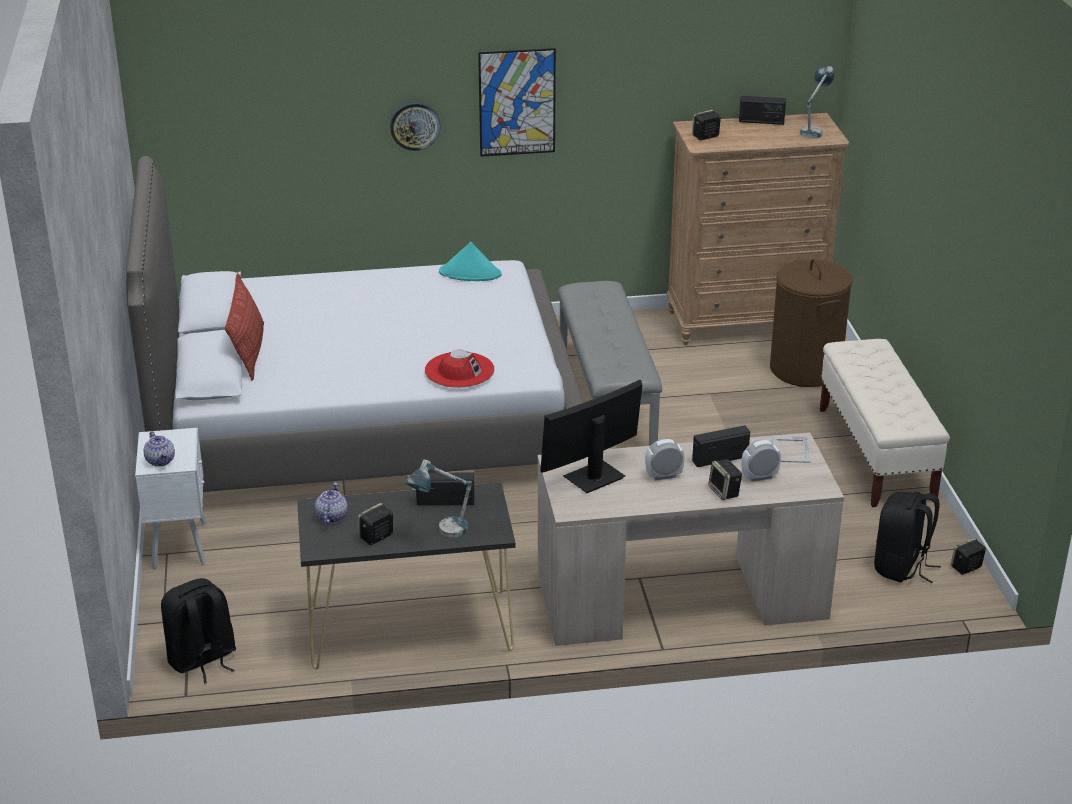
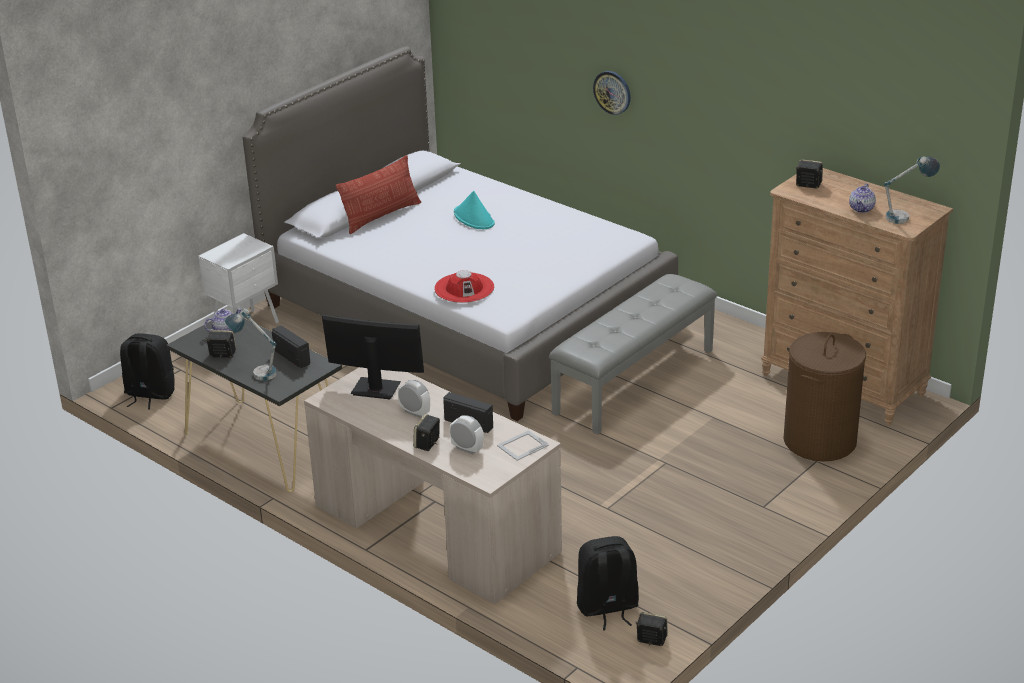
camera: 50 degrees right, 0 degrees up
teapot [144,431,175,467] -> teapot moved to [849,183,876,213]
turquoise hat [439,242,502,281] -> turquoise hat moved to [454,191,495,229]
picture [478,48,556,157] -> none
radio [739,96,786,125] -> none
beige bench [820,339,950,507] -> none

